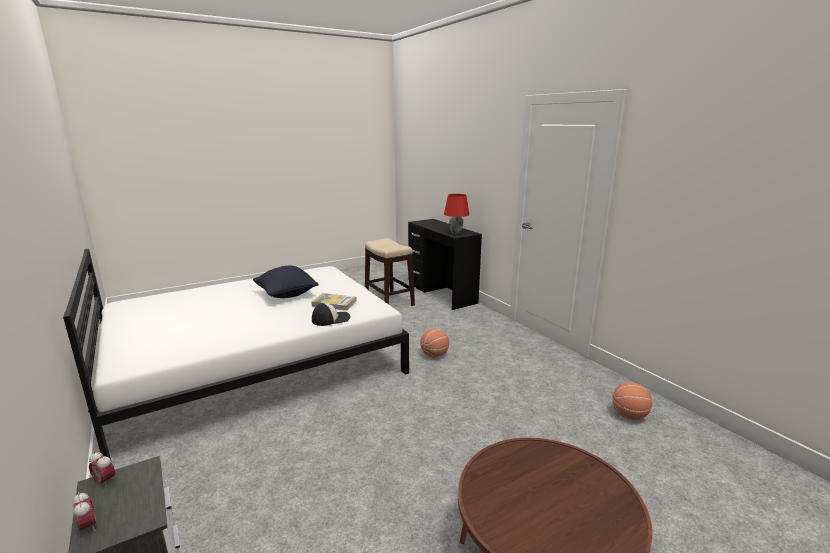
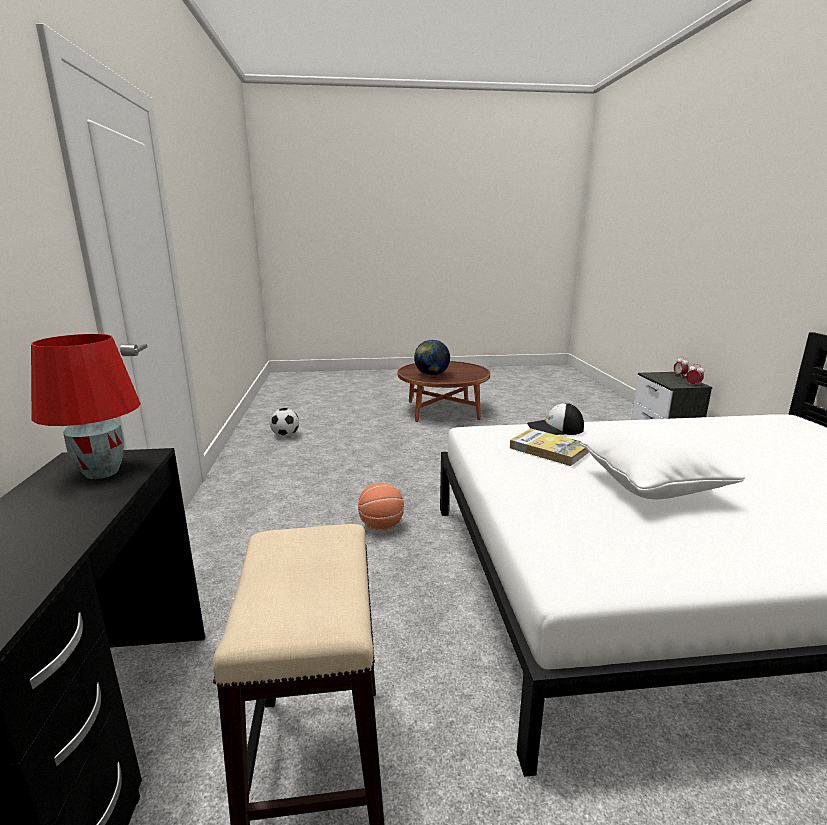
camera: 155 degrees left, 0 degrees up
black pillow [253,266,319,298] -> white pillow [580,424,745,499]
basketball [612,382,652,420] -> football [270,408,299,437]
none -> globe [414,340,450,376]

